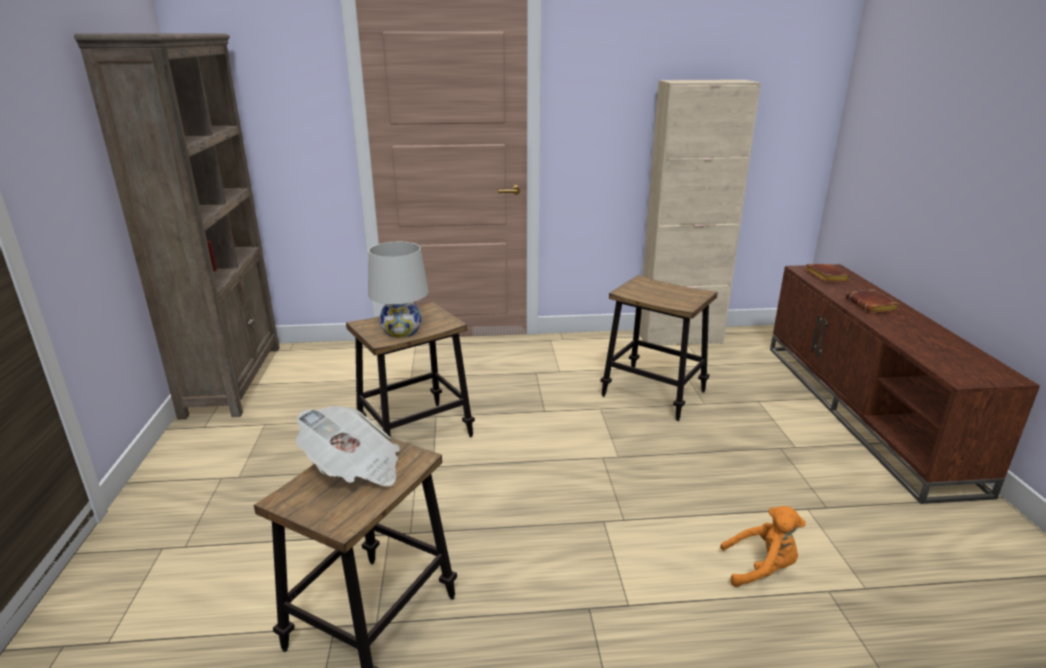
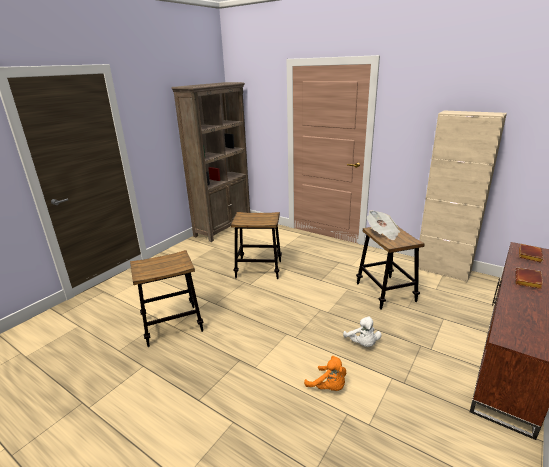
camera: 40 degrees right, 0 degrees up
newspaper [296,406,400,486] -> newspaper moved to [367,210,401,240]
white table lamp [368,242,429,338] -> none
none -> white plush toy [343,316,381,347]

